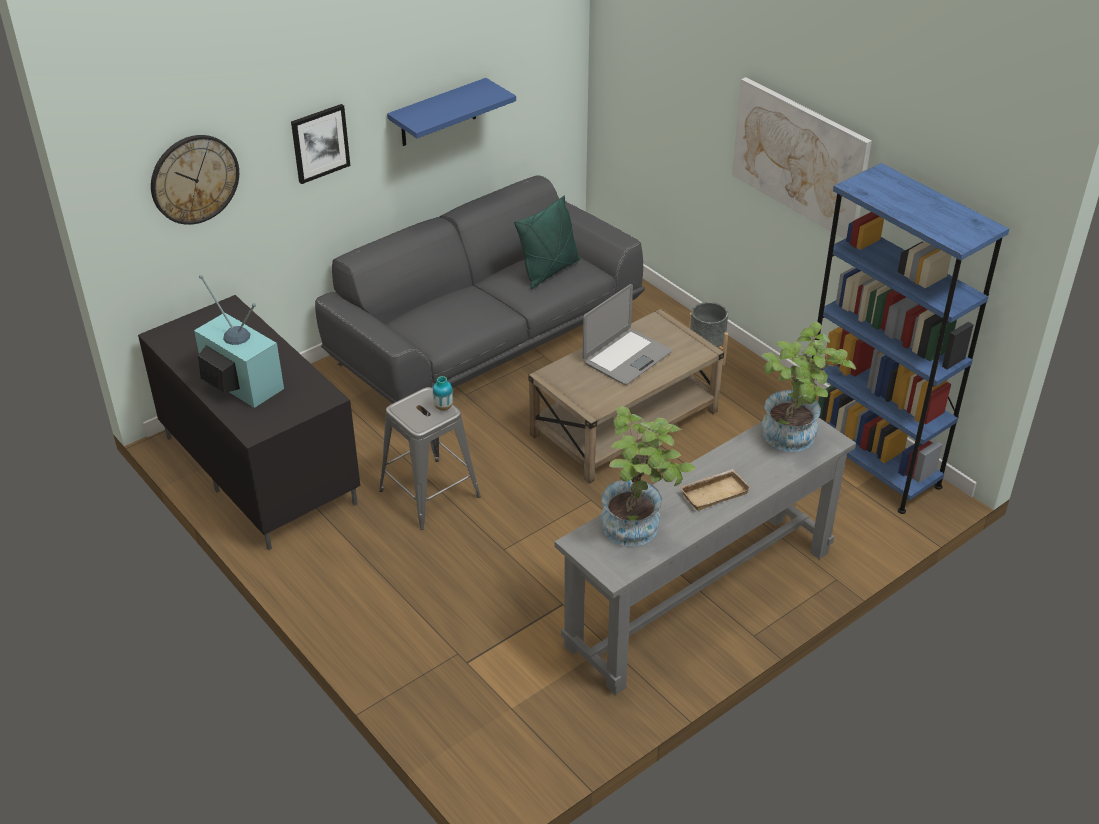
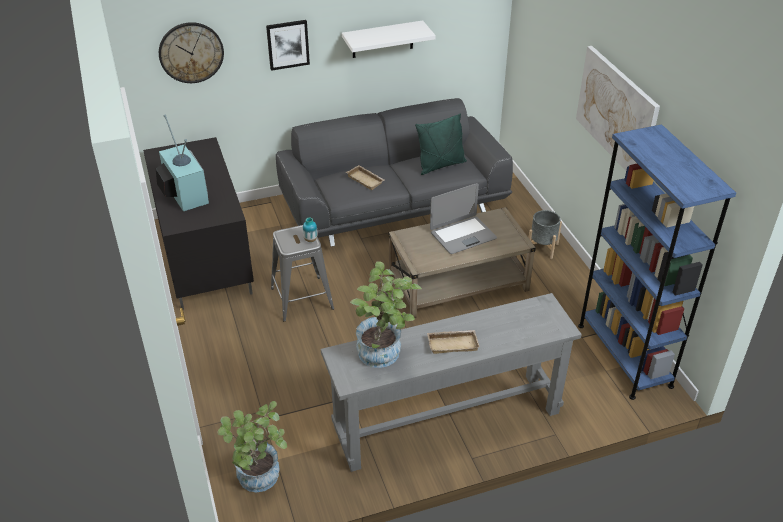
camera: 20 degrees right, 0 degrees up
blue shelf [387,78,516,146] -> white shelf [342,20,436,58]
potted plant [762,322,856,452] -> potted plant moved to [218,401,287,492]
none -> beige tray [346,165,384,190]

